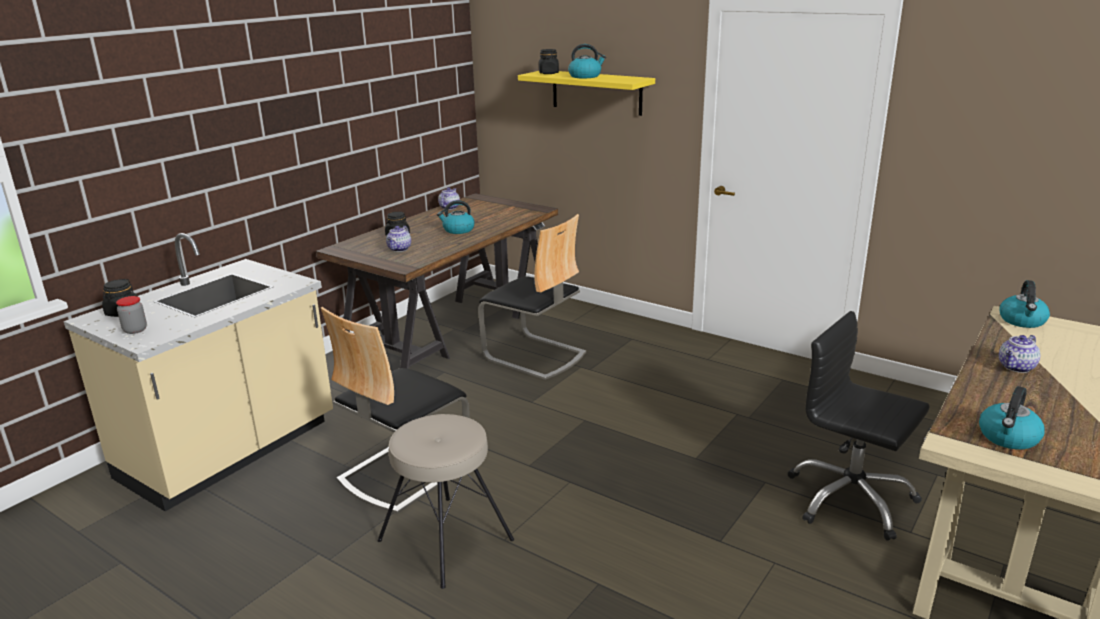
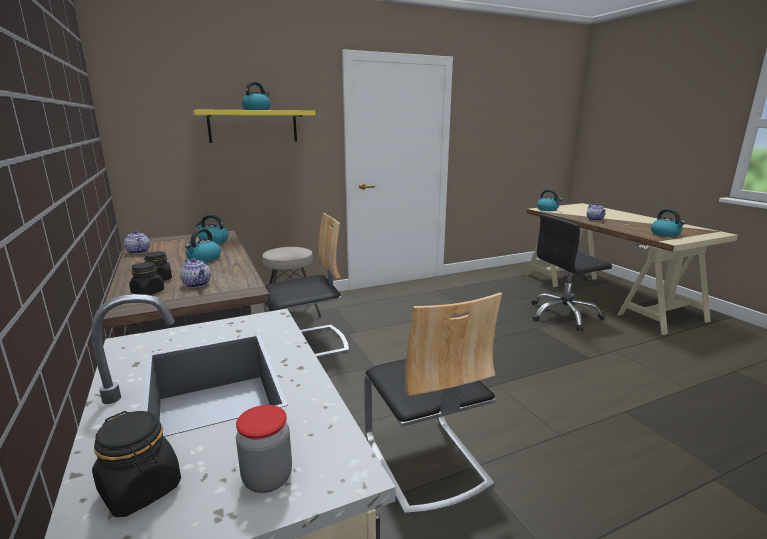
camera: 60 degrees left, 5 degrees down
beige stool [378,414,514,589] -> beige stool moved to [262,247,322,318]
black jar [539,49,559,74] -> black jar moved to [129,262,164,295]
none -> kettle [196,215,229,244]

